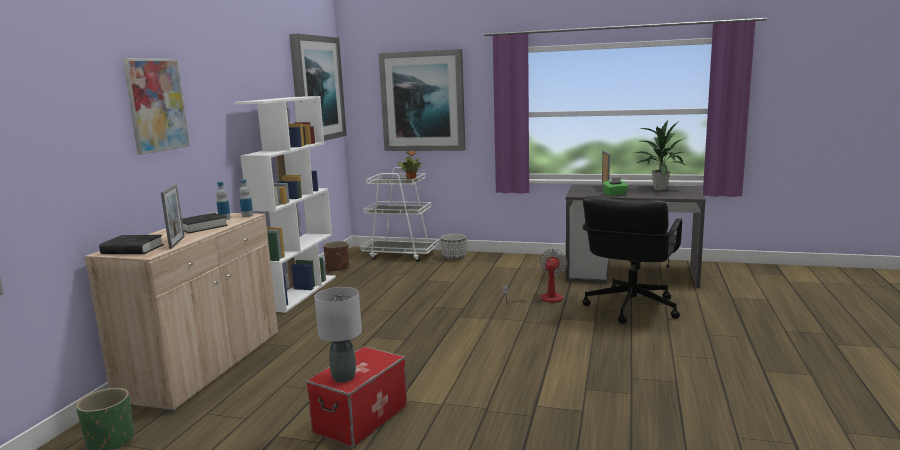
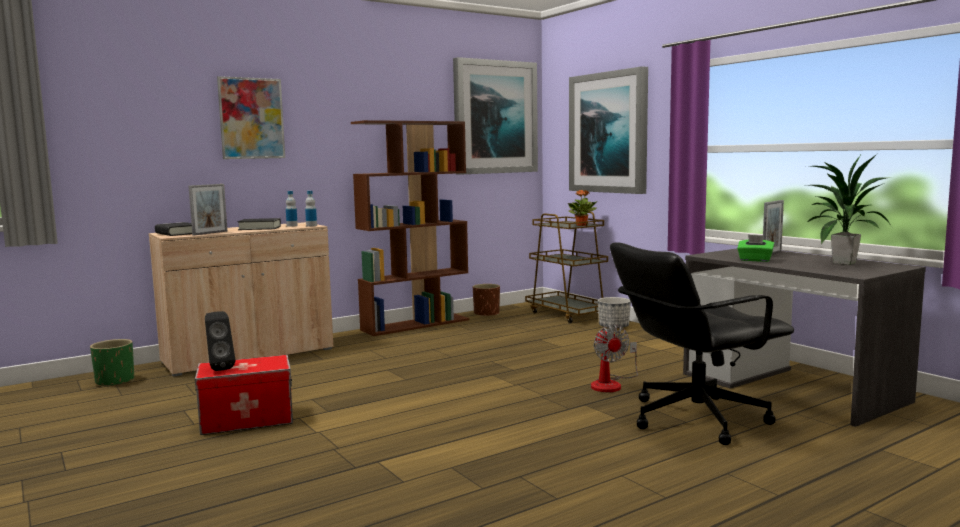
camera: 40 degrees right, 5 degrees down
white bookcase [234,96,336,313] -> brown bookcase [351,120,469,336]
grey table lamp [315,287,362,383] -> black speaker [205,311,235,371]
white cart [361,167,439,262] -> brown cart [525,212,608,323]
fan [502,249,567,306] -> fan turned 105 degrees clockwise [591,324,638,392]

